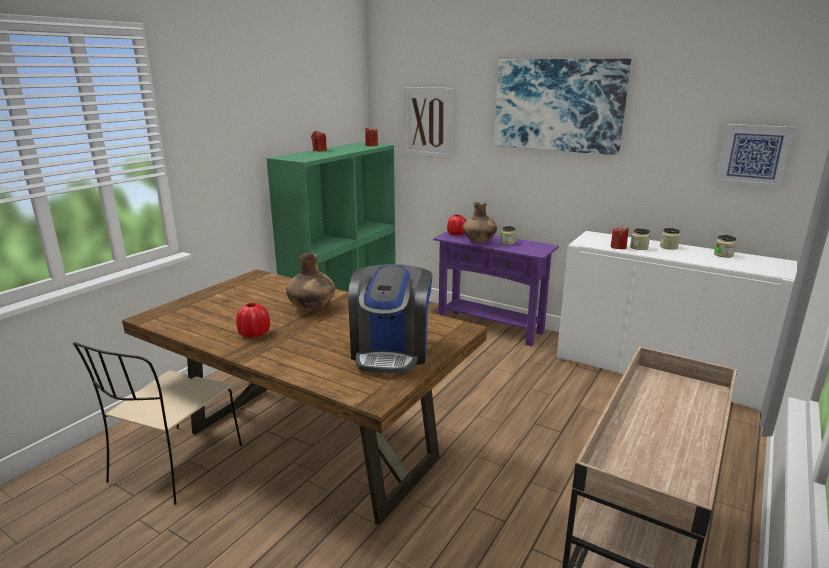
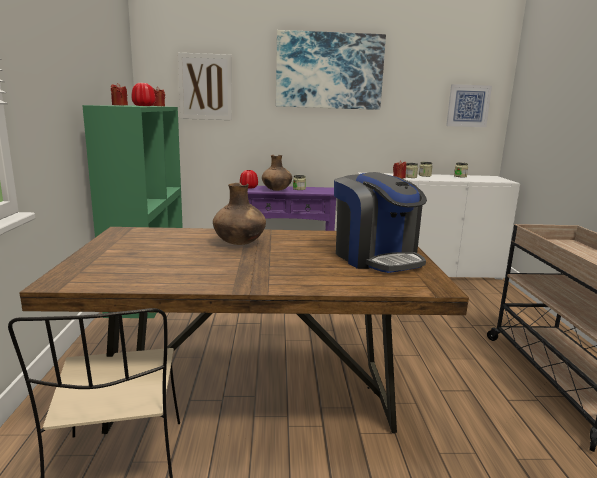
camera: 35 degrees left, 5 degrees down
red vase [236,303,270,338] -> red vase moved to [131,83,156,106]

